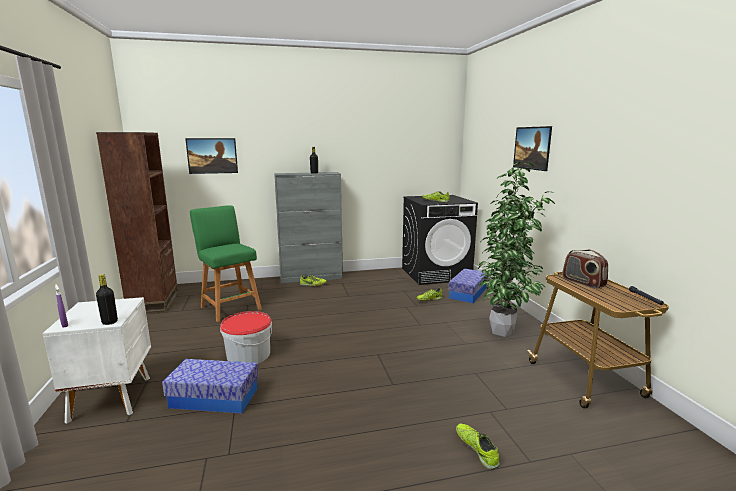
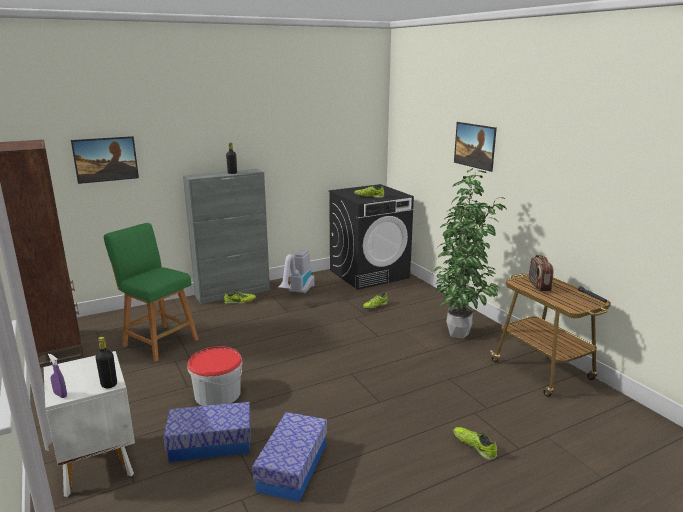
camera: 15 degrees left, 5 degrees up
storage box [449,268,488,303] -> storage box moved to [252,412,327,502]
radio [562,250,608,289] -> radio turned 45 degrees clockwise [529,255,554,291]
none -> vacuum cleaner [278,249,315,294]

